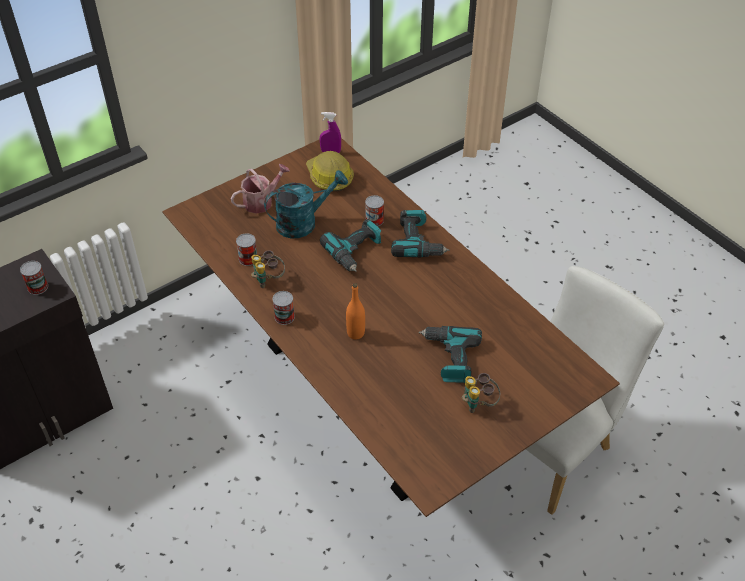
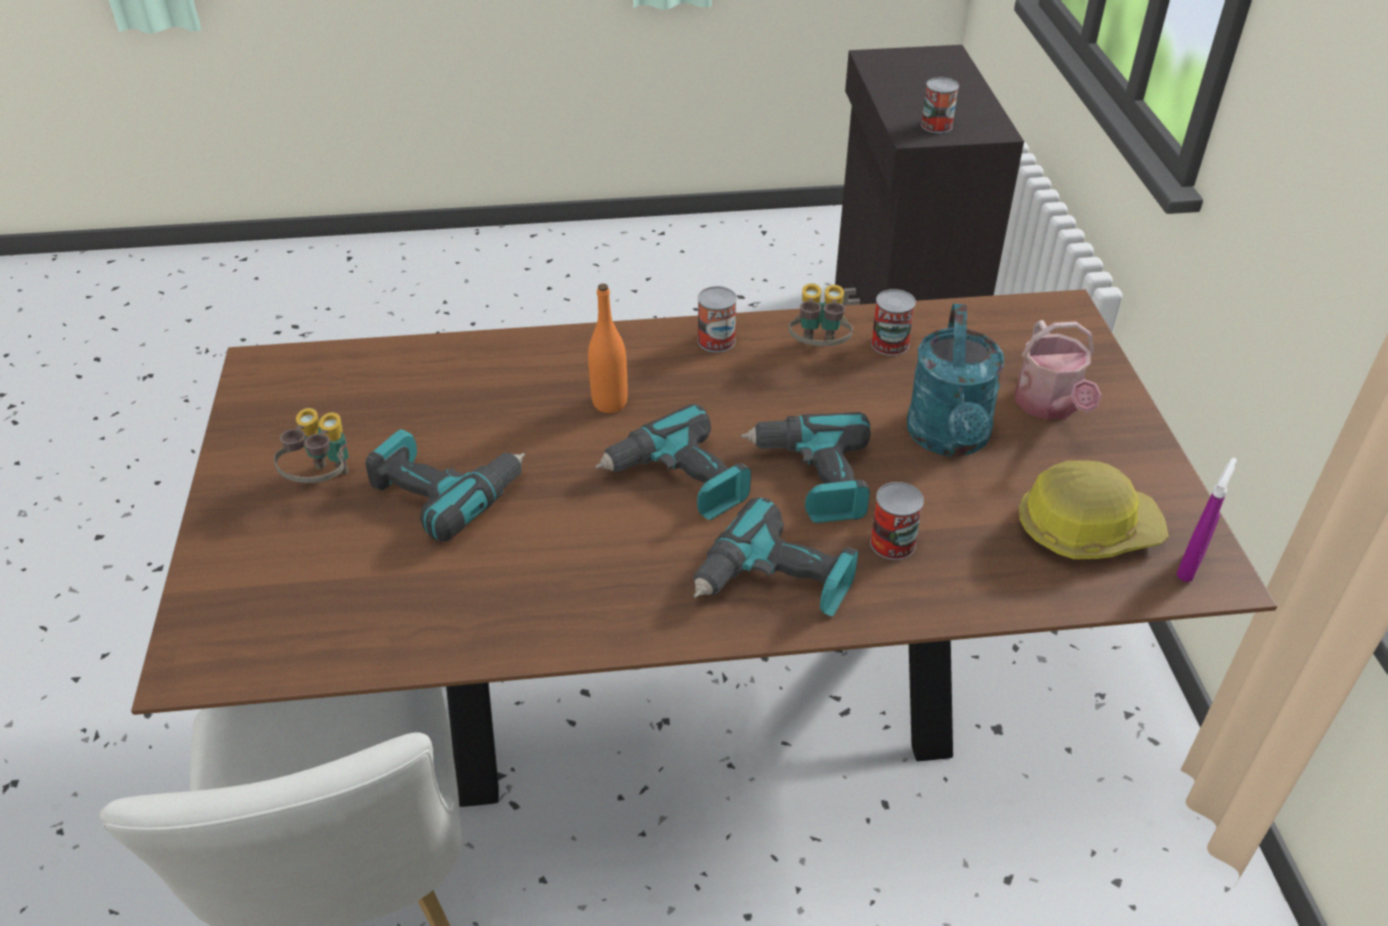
camera: 120 degrees right, 5 degrees down
none -> power drill [595,404,751,520]

